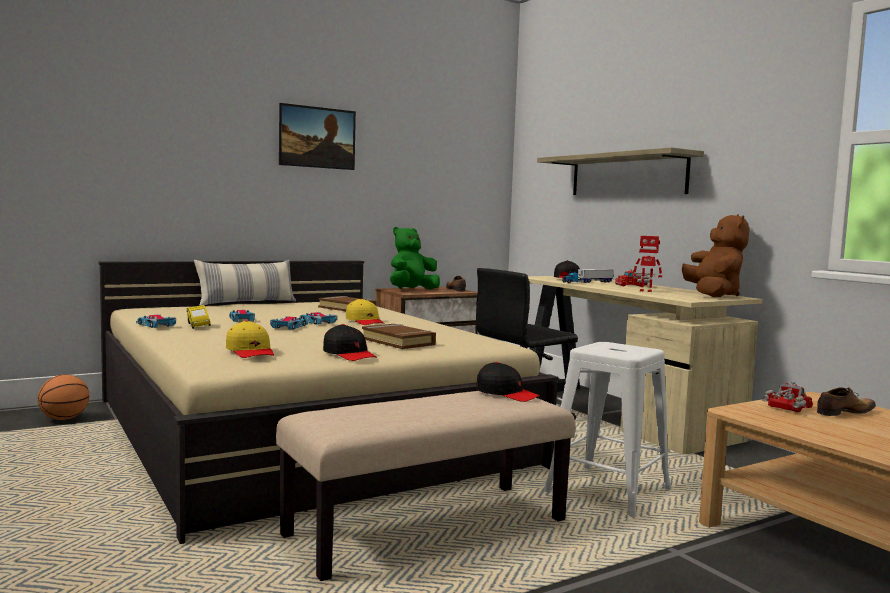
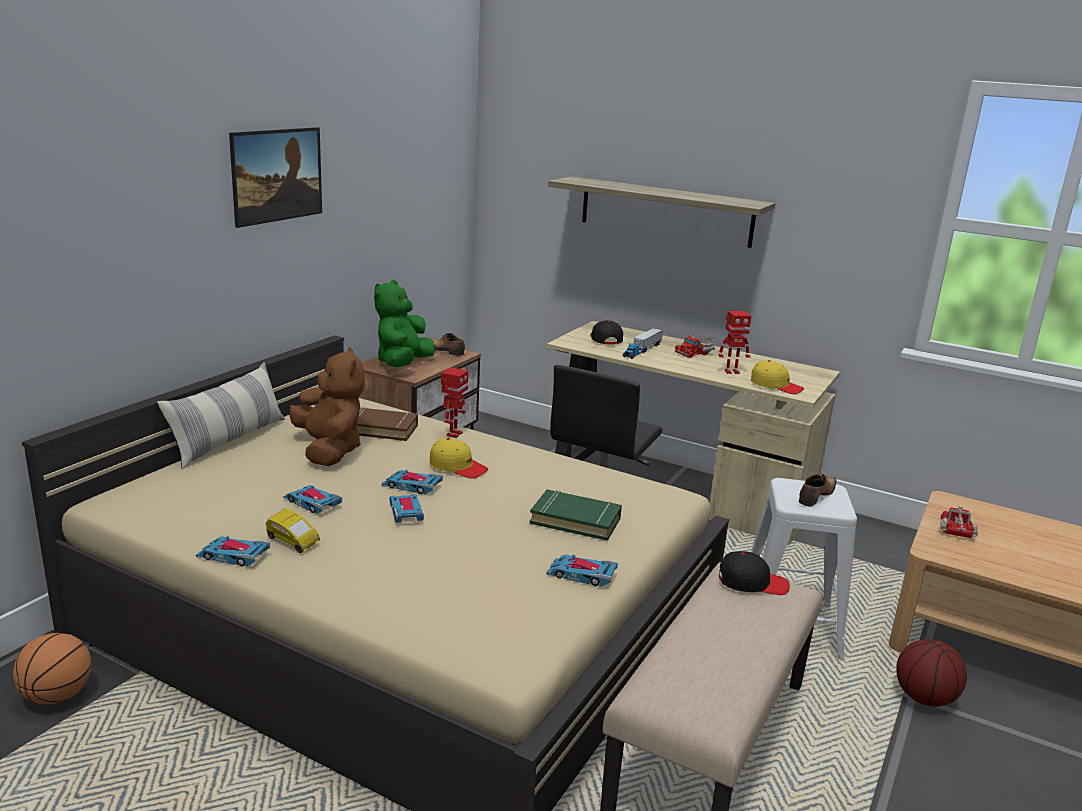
camera: 30 degrees left, 15 degrees up
yellow cap [226,320,274,358] -> yellow cap moved to [751,360,804,394]
black cap [323,324,377,361] -> toy car [546,555,618,586]
brown book [362,324,436,349] -> green book [530,489,622,541]
brown plush toy [682,214,749,297] -> brown plush toy moved to [289,347,364,466]
shoe [817,387,876,416] -> shoe moved to [799,474,836,506]
none -> toy robot [441,367,468,438]
none -> basketball [896,639,967,707]

